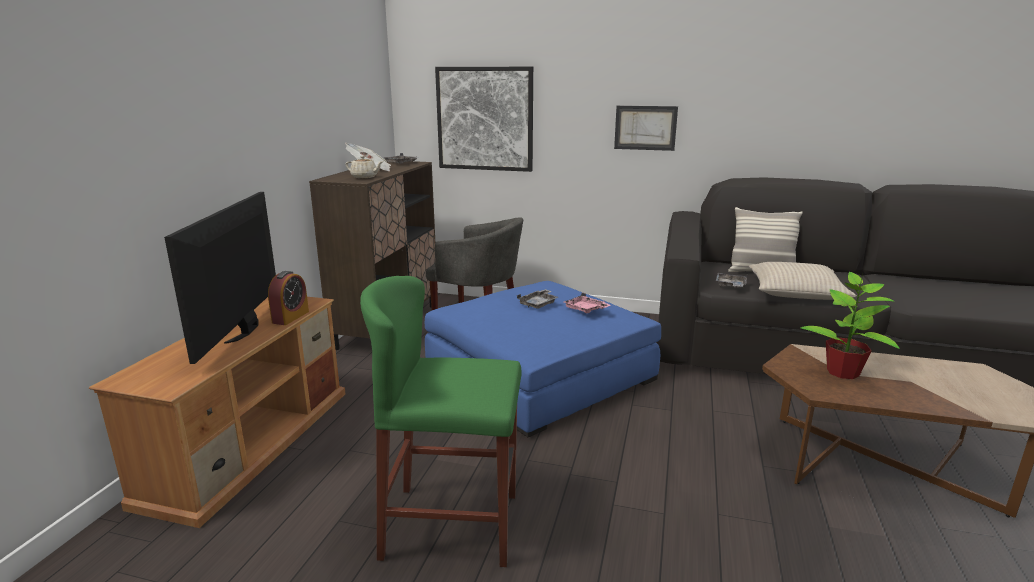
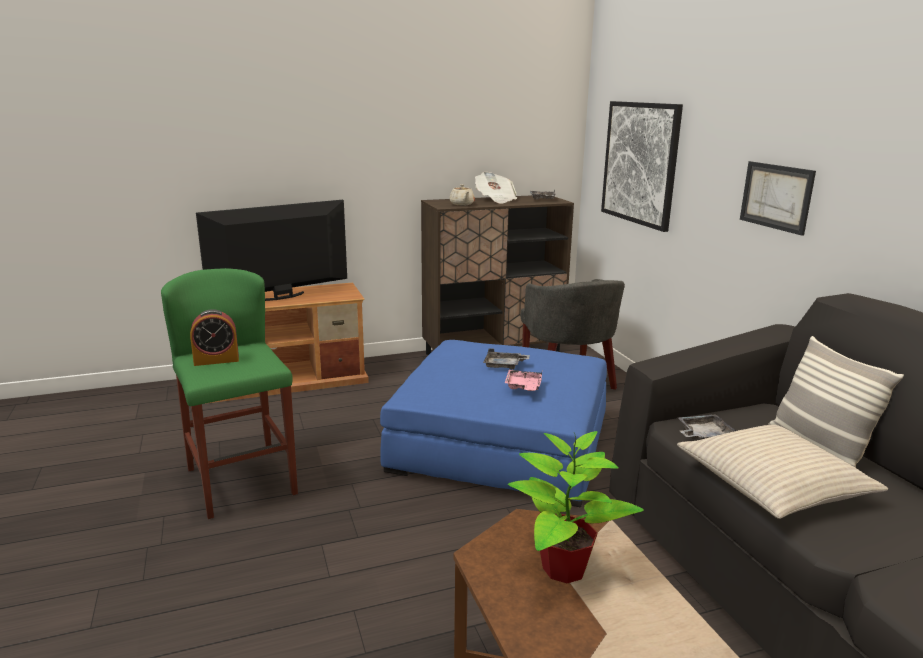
camera: 55 degrees right, 0 degrees up
alarm clock [268,271,309,325] -> alarm clock moved to [190,309,239,366]

